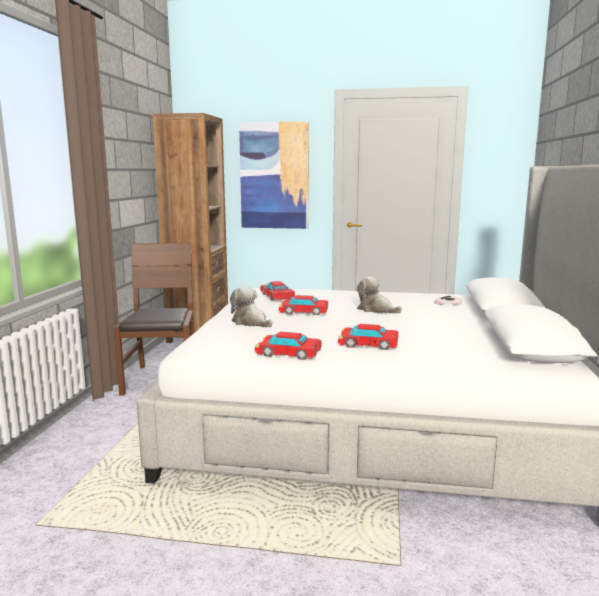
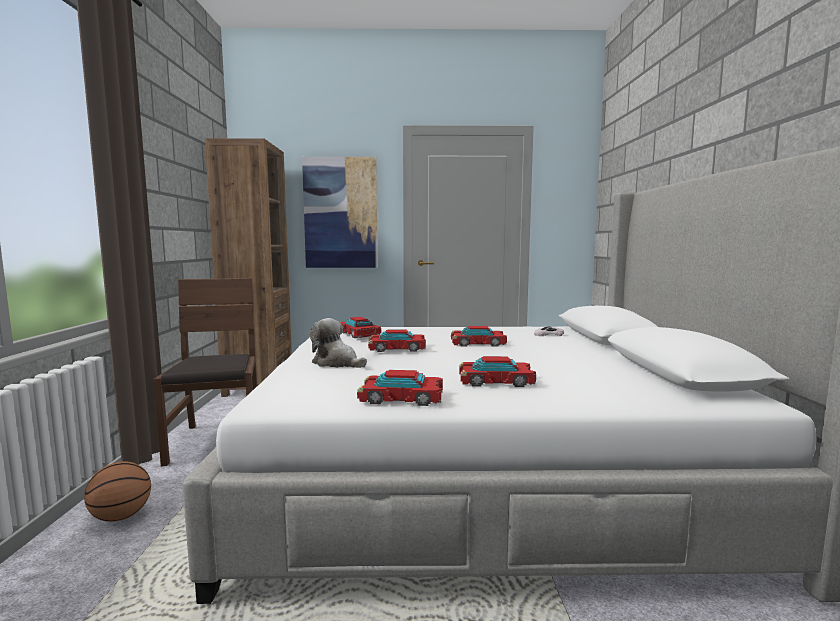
camera: 10 degrees left, 5 degrees down
plush toy [357,276,402,314] -> toy car [451,326,507,347]
none -> basketball [84,461,151,522]

